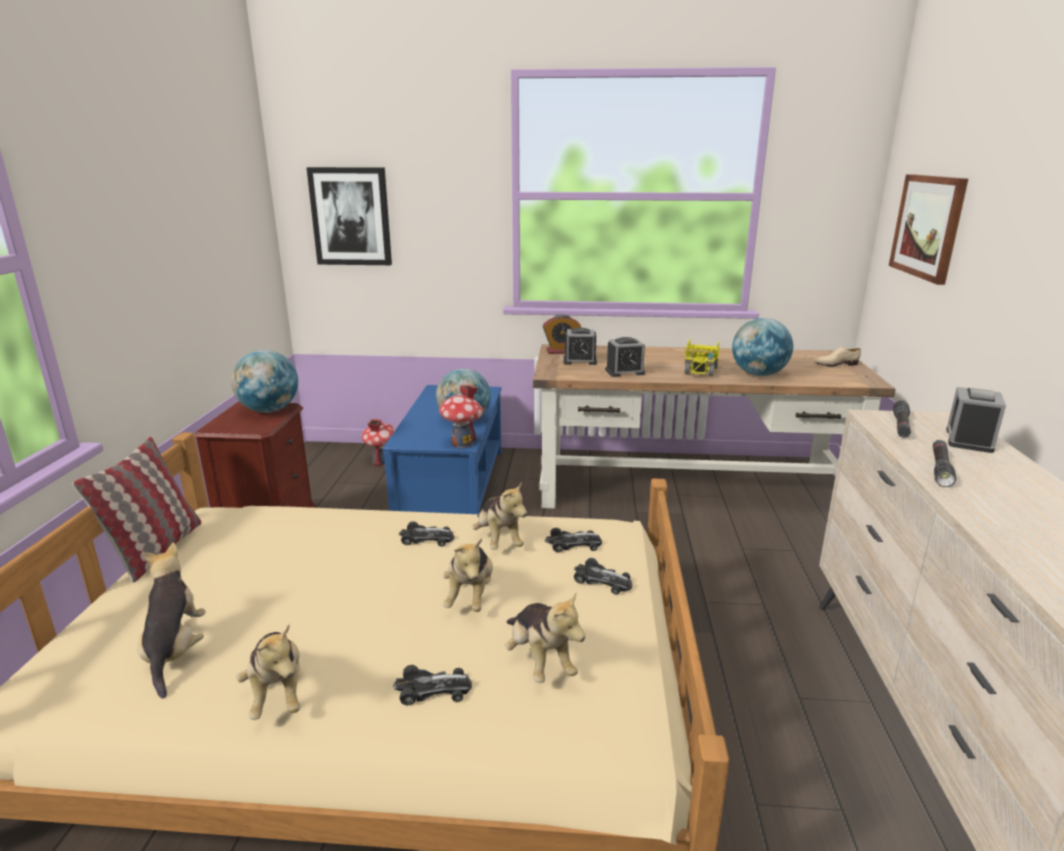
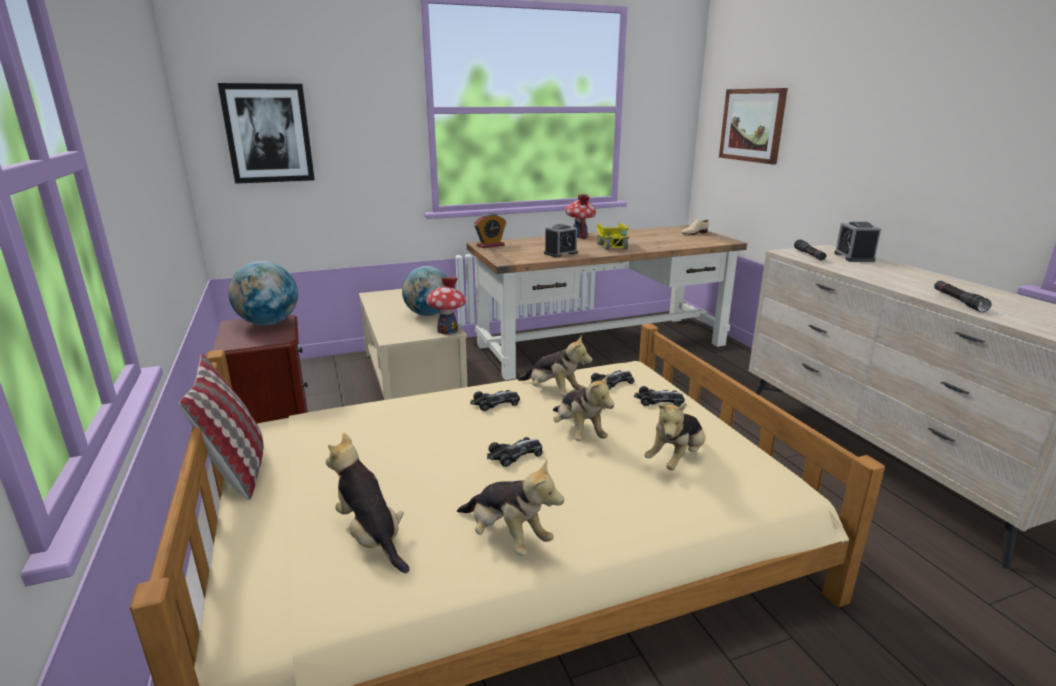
camera: 25 degrees left, 0 degrees up
toy house [361,419,396,467] -> toy house moved to [565,194,596,239]
blue coffee table [383,385,501,514] -> beige coffee table [359,289,468,400]
toy car [393,665,472,706] -> toy car moved to [487,437,543,467]
plush toy [506,593,585,683] -> plush toy turned 90 degrees clockwise [644,403,706,470]
alarm clock [563,328,597,365] -> none
globe [732,318,793,376] -> none
black flashlight [933,440,956,487] -> black flashlight moved to [934,281,992,312]

